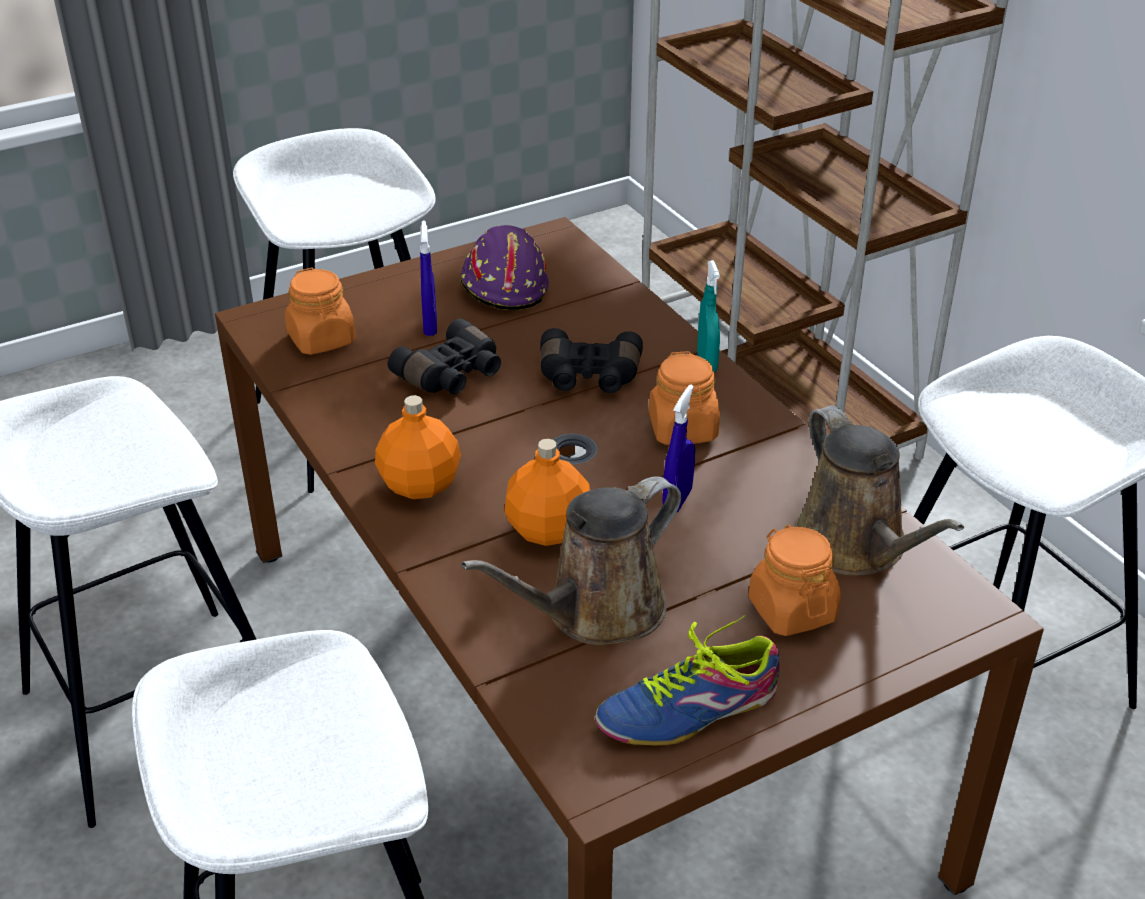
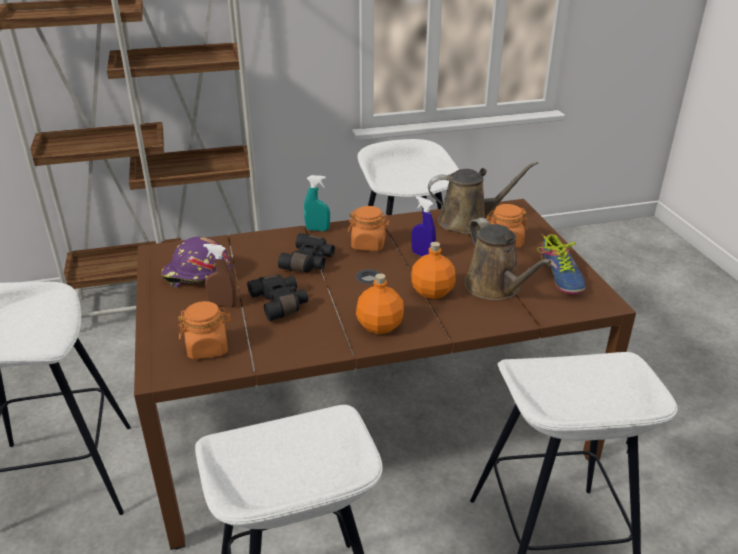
camera: 75 degrees left, 5 degrees down
blue spray bottle [420,221,437,336] -> brown spray bottle [203,244,237,308]

